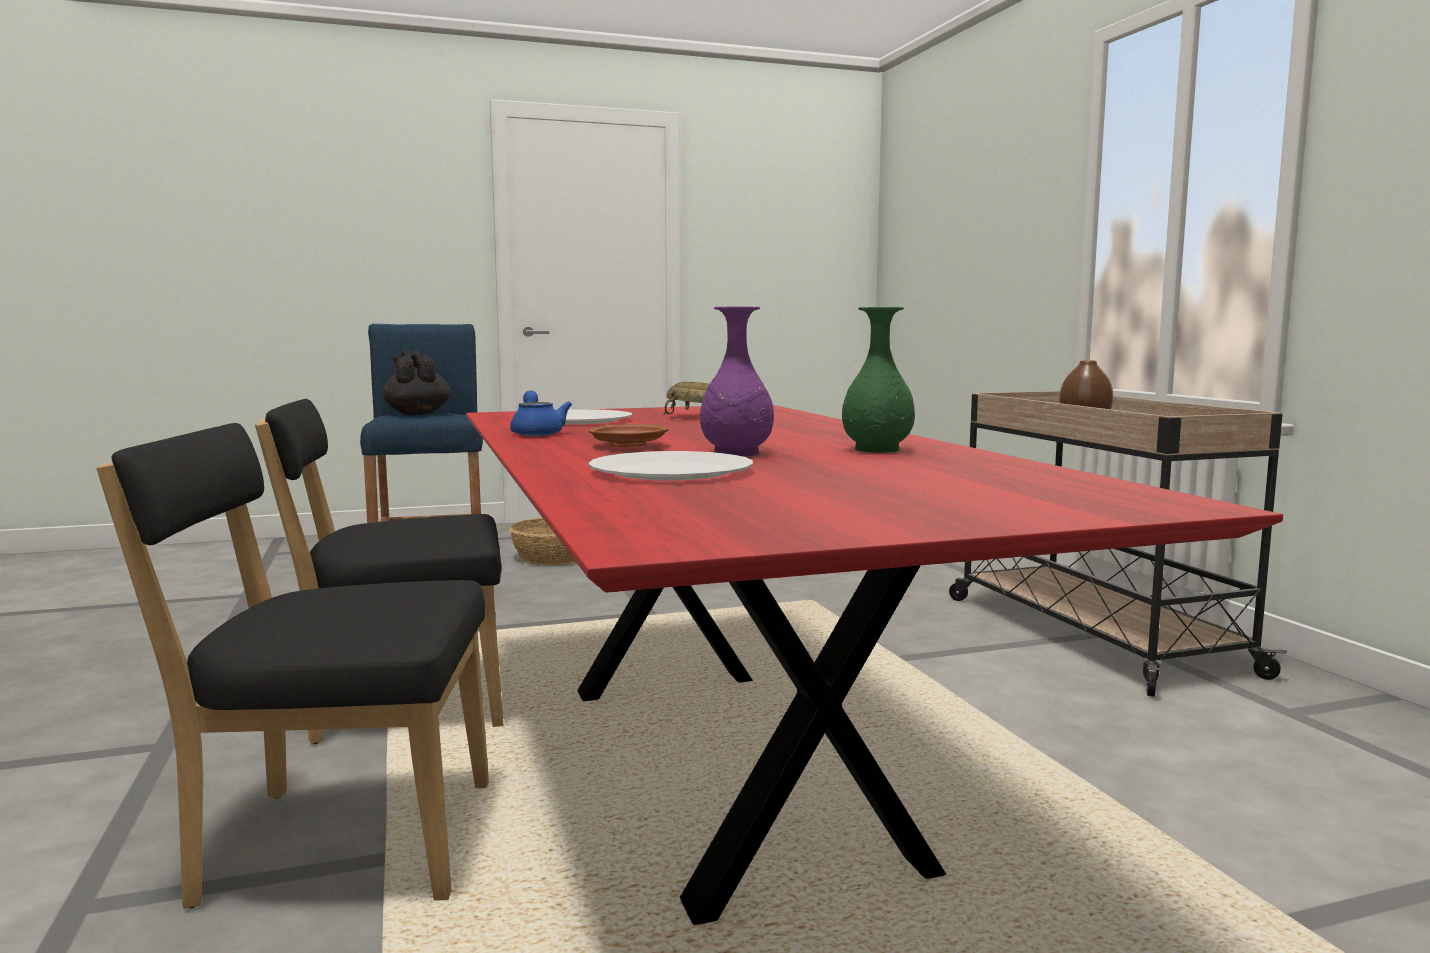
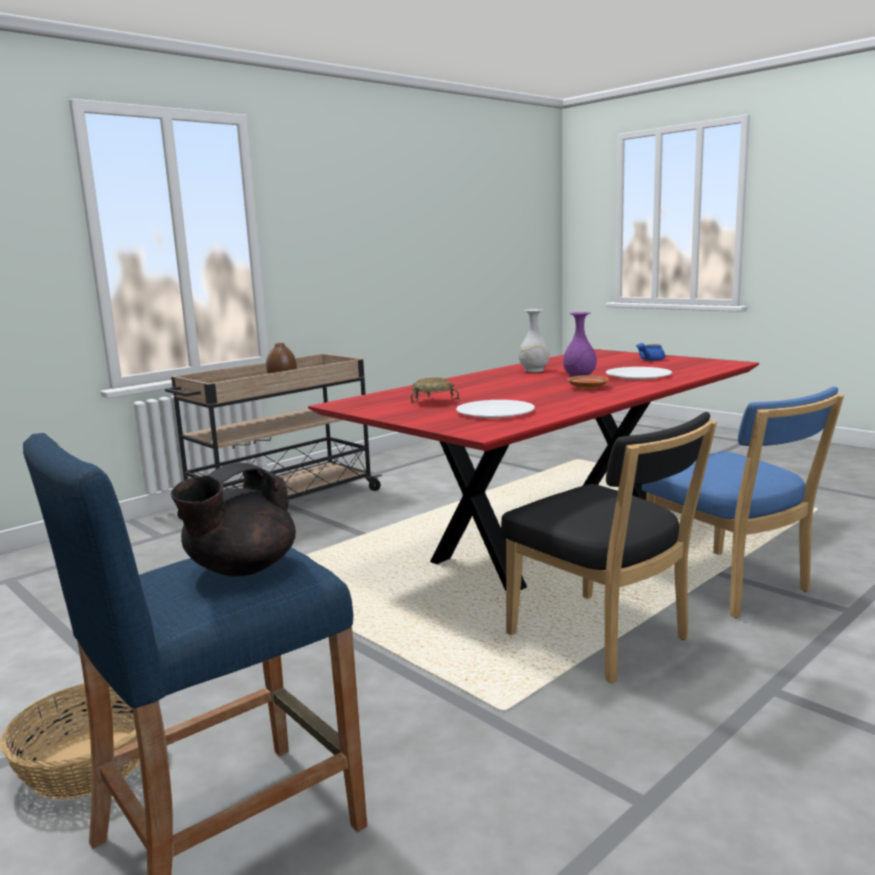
camera: 115 degrees left, 5 degrees up
black chair [96,423,489,909] -> blue chair [642,387,844,618]
blue teapot [510,390,572,436] -> blue teapot moved to [636,343,665,361]
green vase [842,307,915,453] -> white vase [519,309,550,372]

